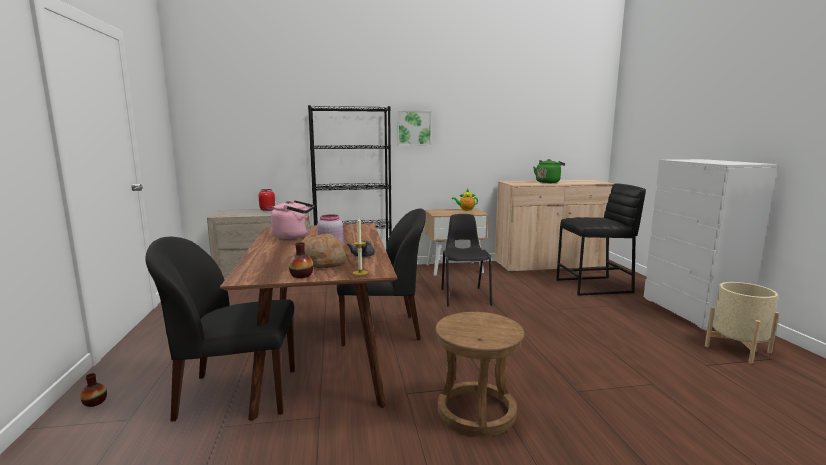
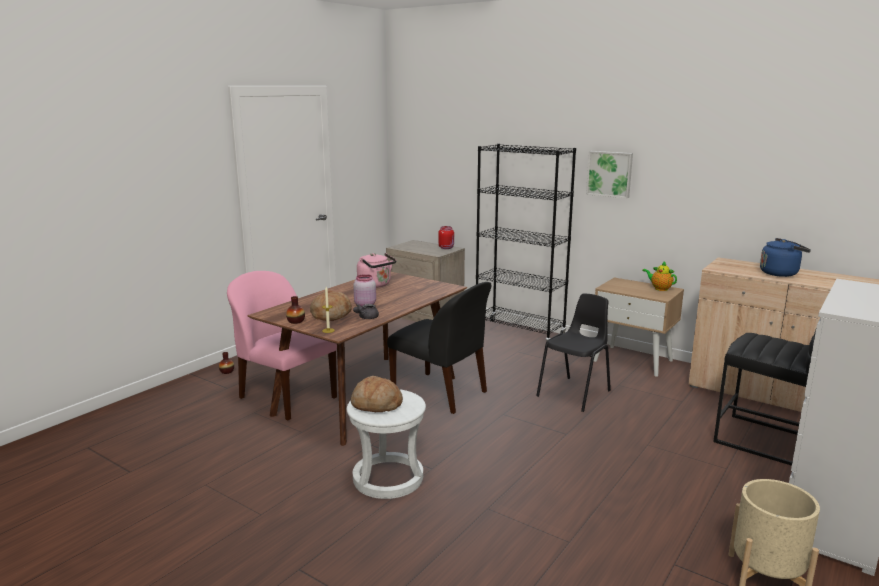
camera: 45 degrees right, 5 degrees up
black chair [145,237,295,422] -> pink chair [227,271,337,421]
brown stool [435,312,525,437] -> white stool [347,390,426,499]
green kettle [533,159,565,183] -> blue kettle [760,238,811,277]
none -> bread [351,376,403,412]

